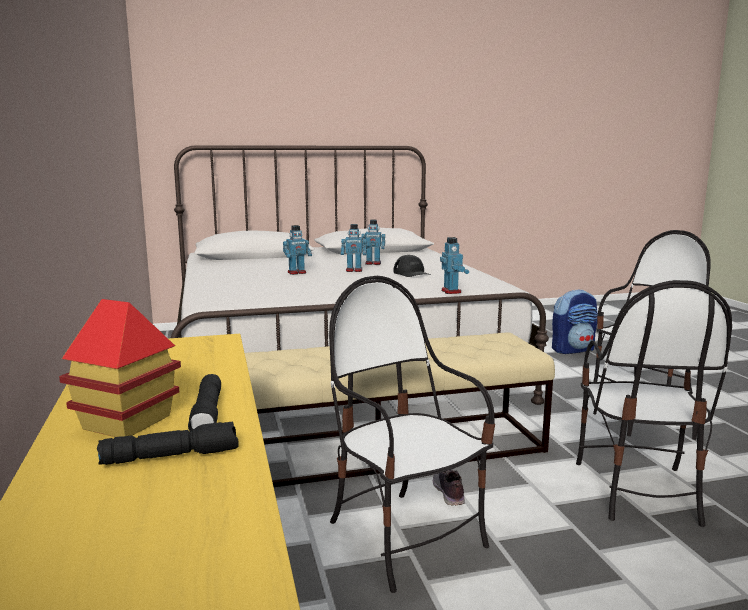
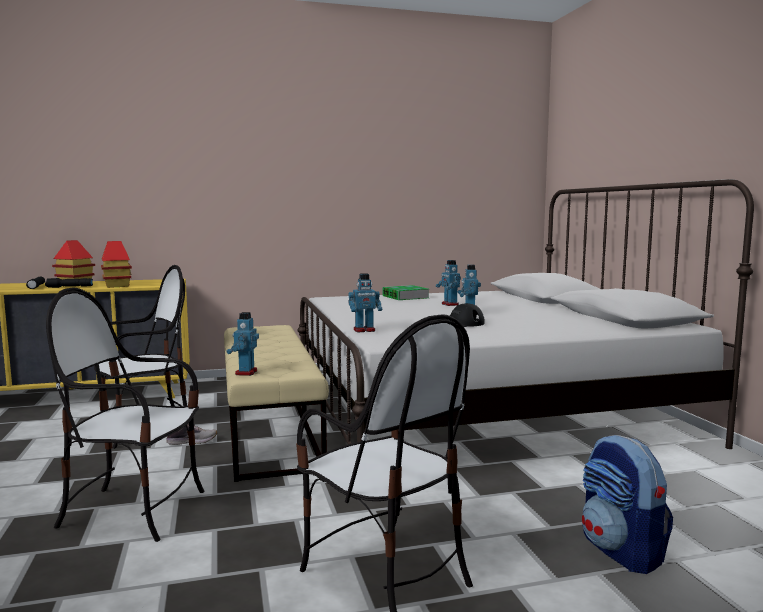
camera: 90 degrees right, 5 degrees down
toy robot [361,220,385,265] -> toy robot moved to [226,312,259,376]
none -> toy house [101,241,132,288]
none -> book [382,285,429,300]

